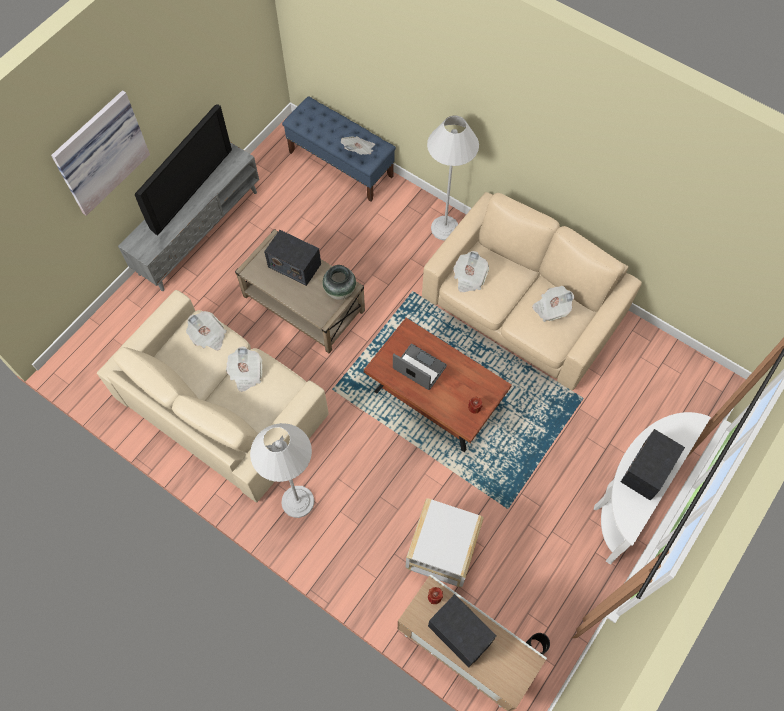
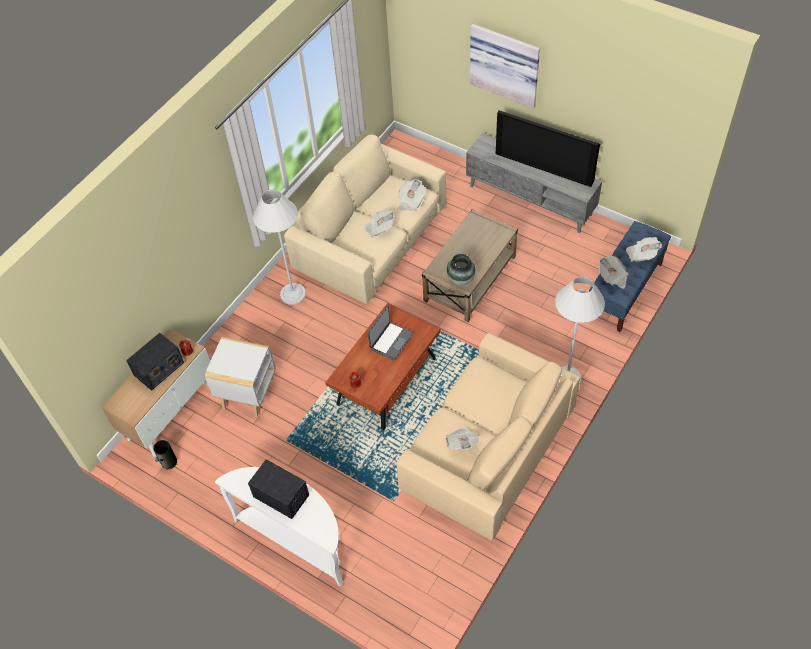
camera: 90 degrees right, 10 degrees down
radio [264,230,321,286] -> none
newspaper [453,251,489,292] -> newspaper moved to [626,237,662,262]

